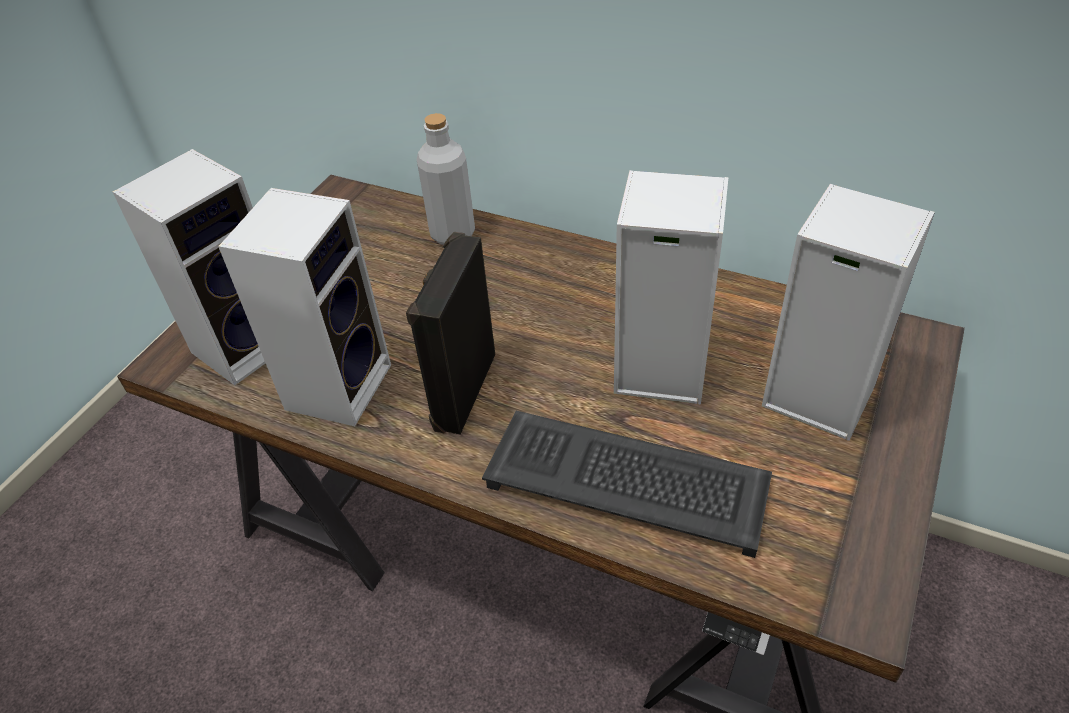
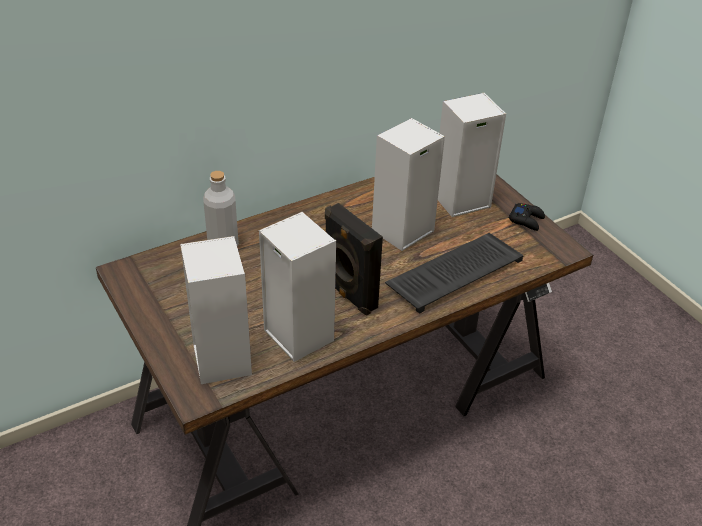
camera: 60 degrees left, 5 degrees down
none -> black game controller [509,203,545,231]

